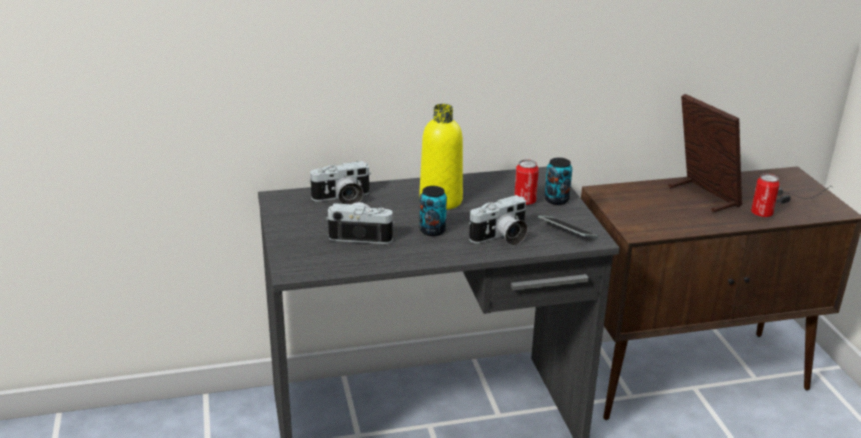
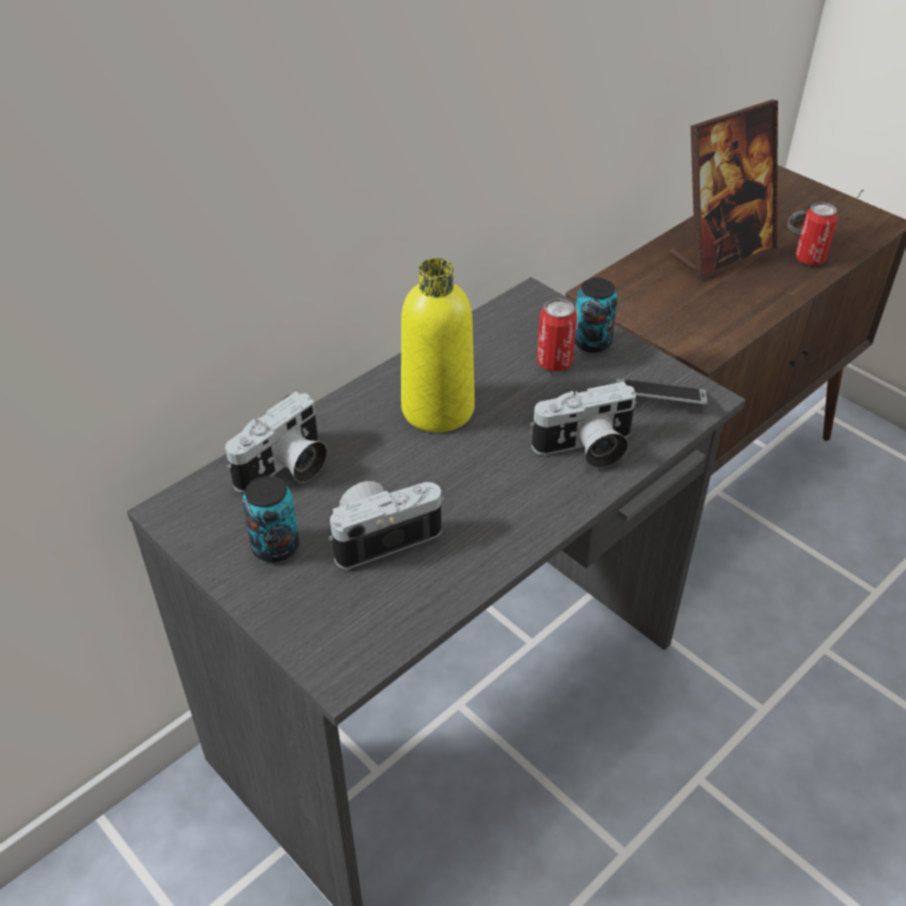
camera: 30 degrees left, 15 degrees up
can [419,186,447,236] -> can moved to [242,476,299,562]
camera [469,195,528,245] -> camera turned 45 degrees clockwise [530,382,637,468]
picture frame [669,94,742,213] -> picture frame turned 120 degrees clockwise [670,100,778,279]

